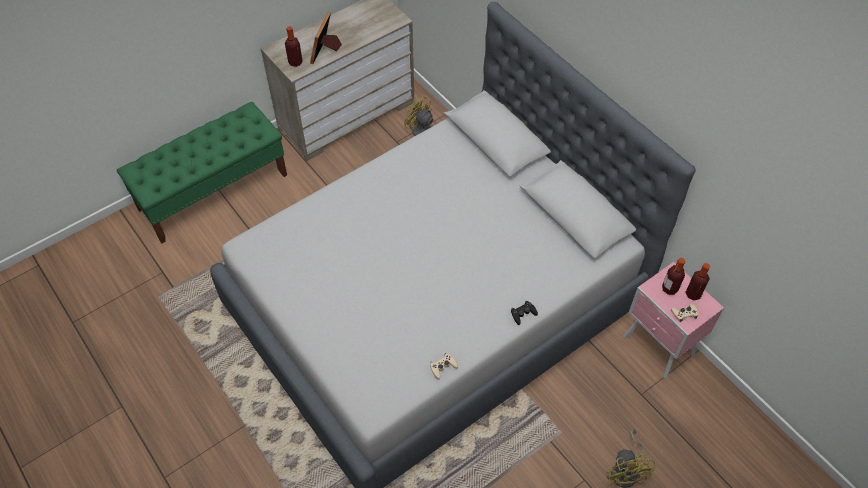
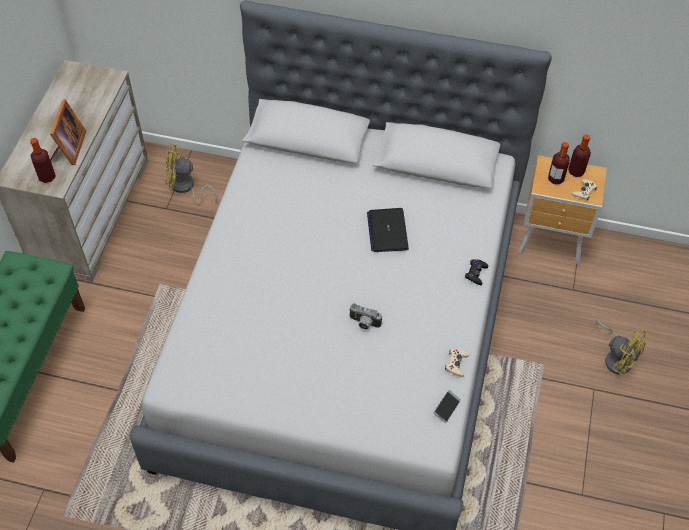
camera: 40 degrees left, 0 degrees up
picture frame [310,12,342,64] -> picture frame turned 150 degrees counterclockwise [50,100,86,165]
pink nightstand [624,262,724,378] -> brown nightstand [518,155,607,265]
none -> camera [349,303,382,330]
none -> laptop [367,208,409,252]
none -> phone [434,390,461,423]

